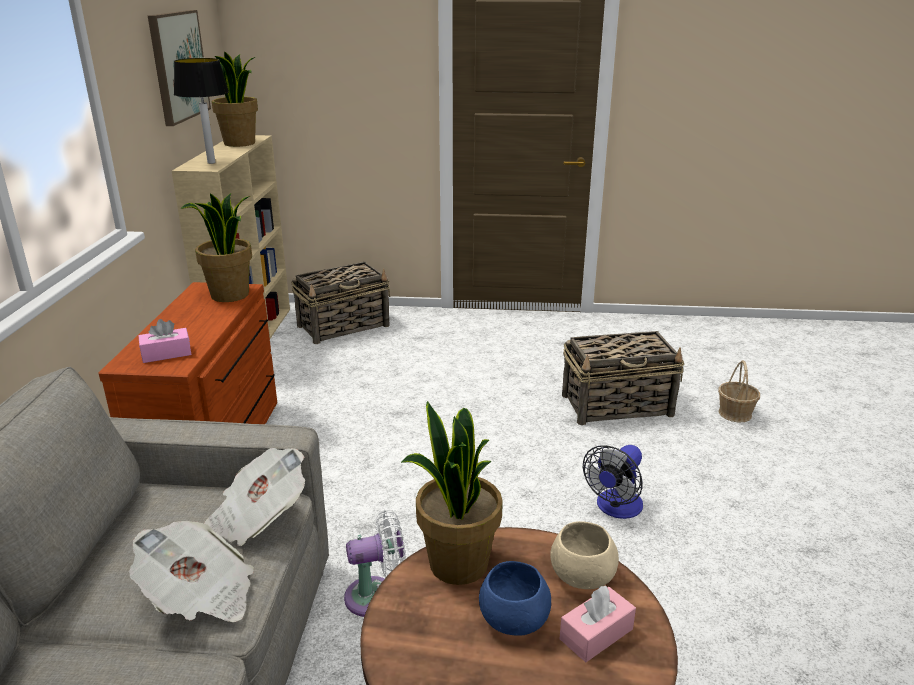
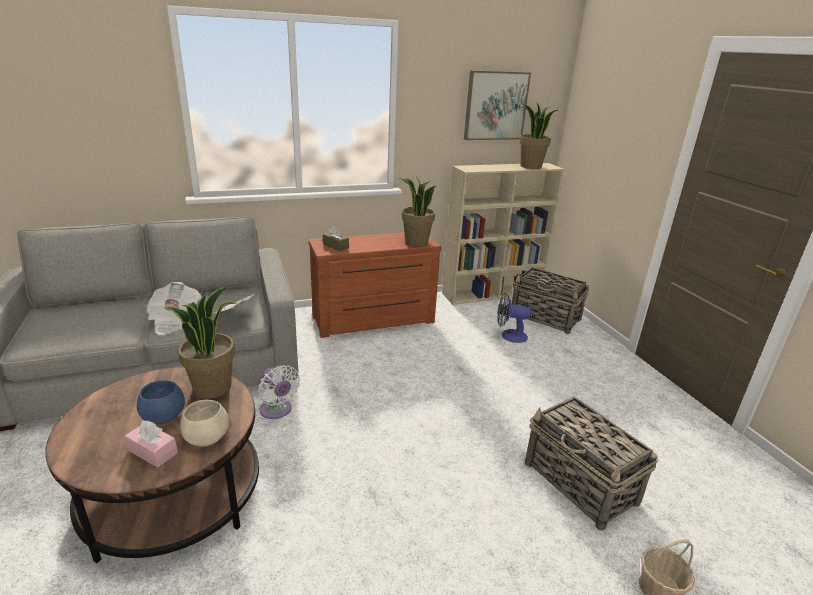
camera: 65 degrees right, 0 degrees up
pink tissue box [139,319,191,363] -> brown tissue box [323,226,349,251]
table lamp [174,58,229,164] -> none
fan [583,445,643,519] -> fan moved to [497,293,531,343]

